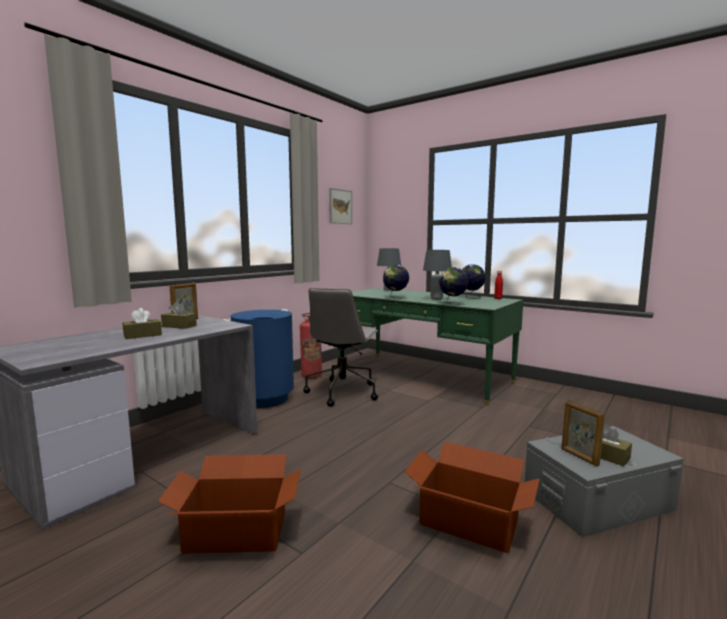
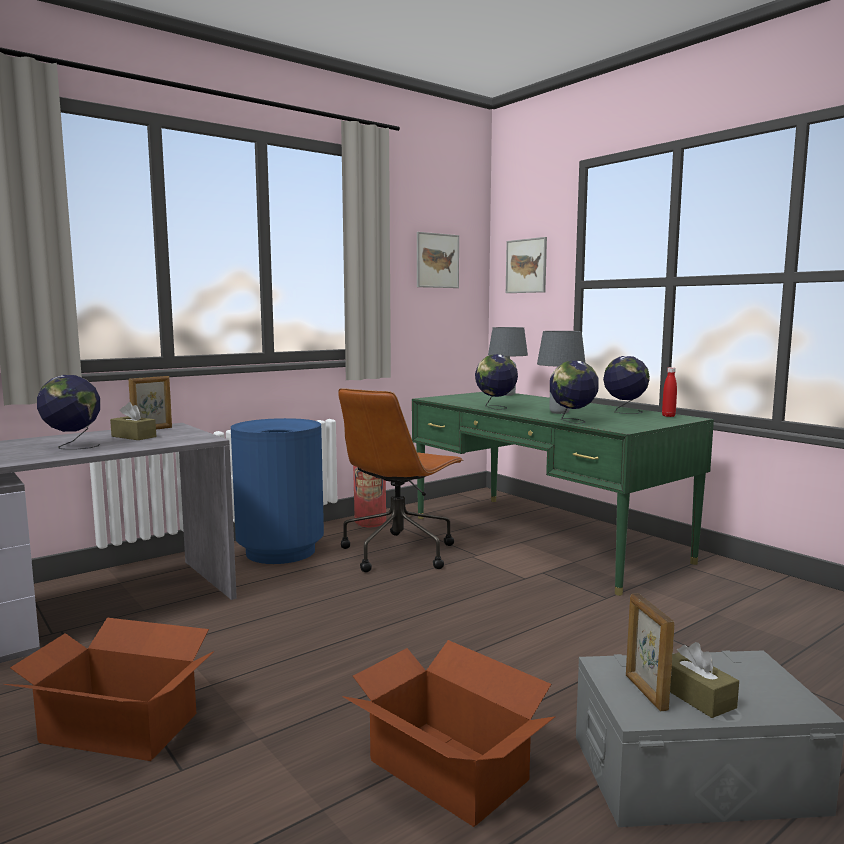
camera: 15 degrees right, 0 degrees up
brown tissue box [123,308,162,339] -> globe [37,375,100,450]
grey office chair [303,288,378,407] -> brown office chair [338,388,463,572]
none -> picture [506,237,547,293]

